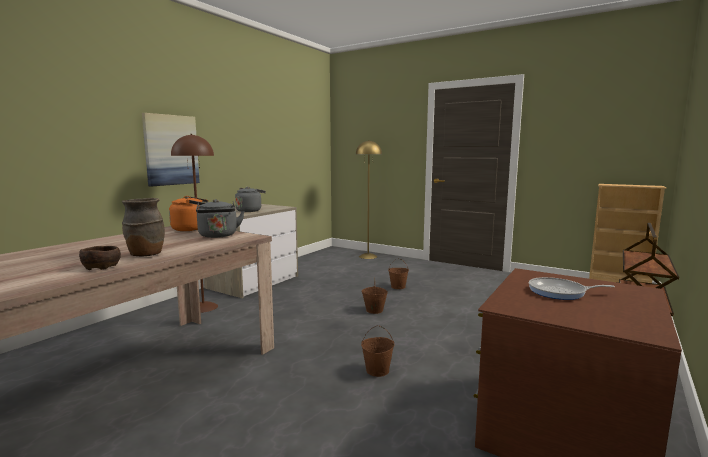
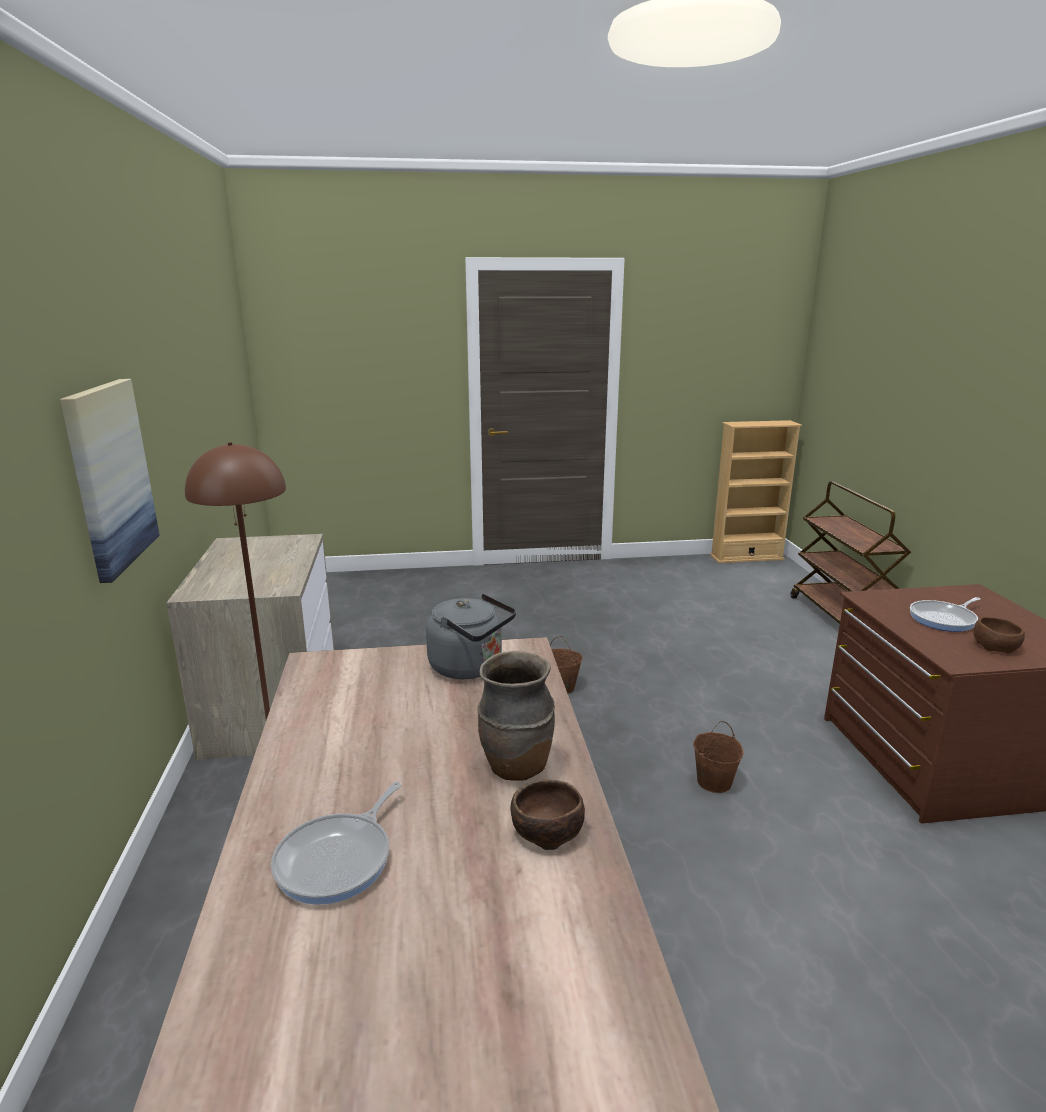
camera: 40 degrees left, 10 degrees up
orange kettle [169,196,208,231] -> none
grey kettle [235,187,266,212] -> none
yellow floor lamp [356,140,382,259] -> none
brown bucket [388,258,409,289] -> none
none -> frying pan [271,782,401,905]
none -> brown bowl [973,617,1025,653]

